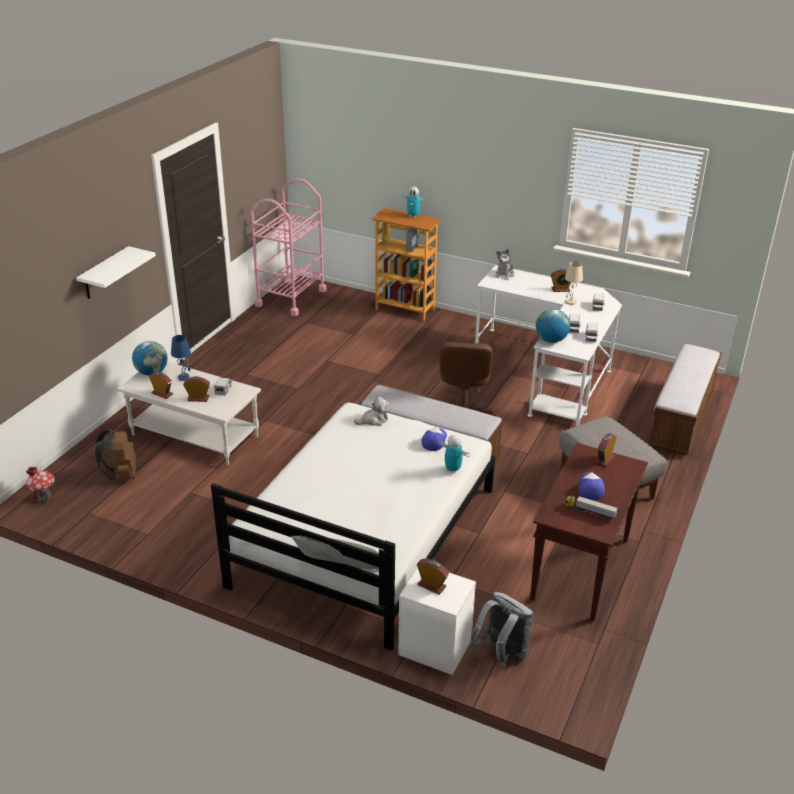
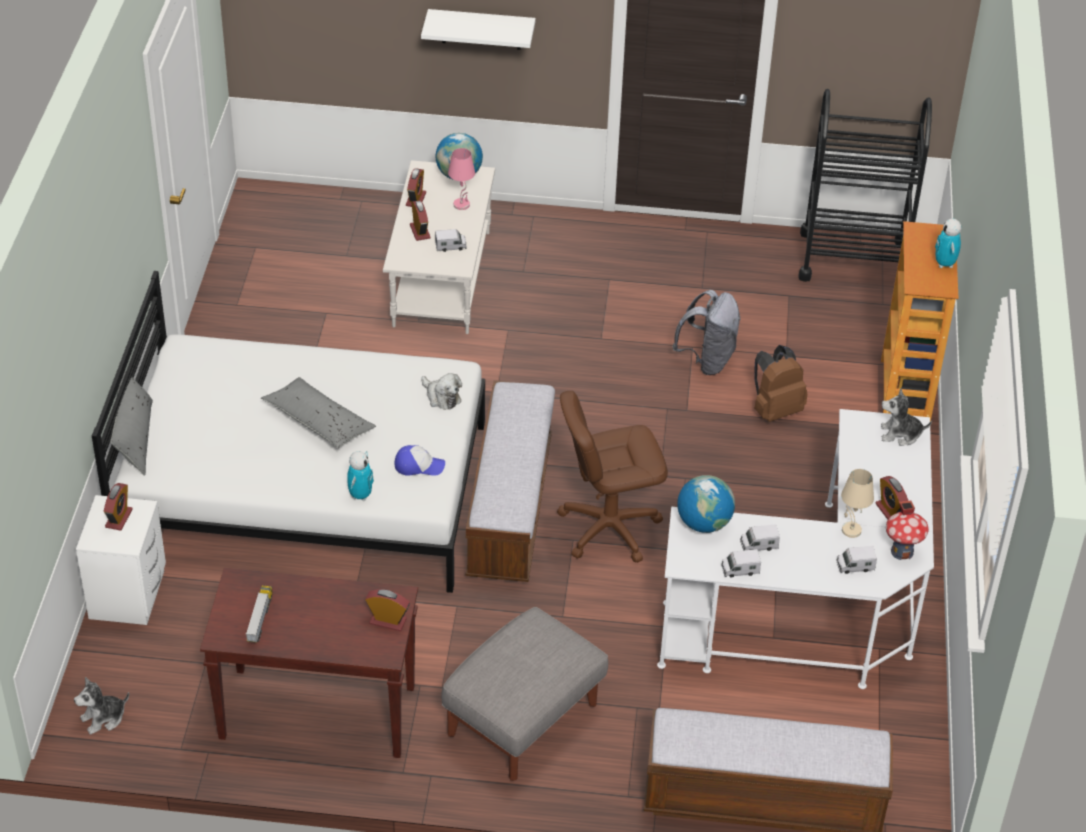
camera: 70 degrees right, 10 degrees up
toy house [26,467,55,503] -> toy house moved to [886,501,929,560]
brown backpack [95,429,137,479] -> brown backpack moved to [754,345,807,422]
blue table lamp [171,335,191,381] -> pink table lamp [448,148,475,210]
pink cart [250,179,326,316] -> black cart [798,89,932,282]
grey backpack [470,592,534,668] -> grey backpack moved to [672,290,741,375]
cap [579,472,605,500] -> none
none -> plush toy [74,677,129,735]
none -> grey pillow [261,377,376,448]

